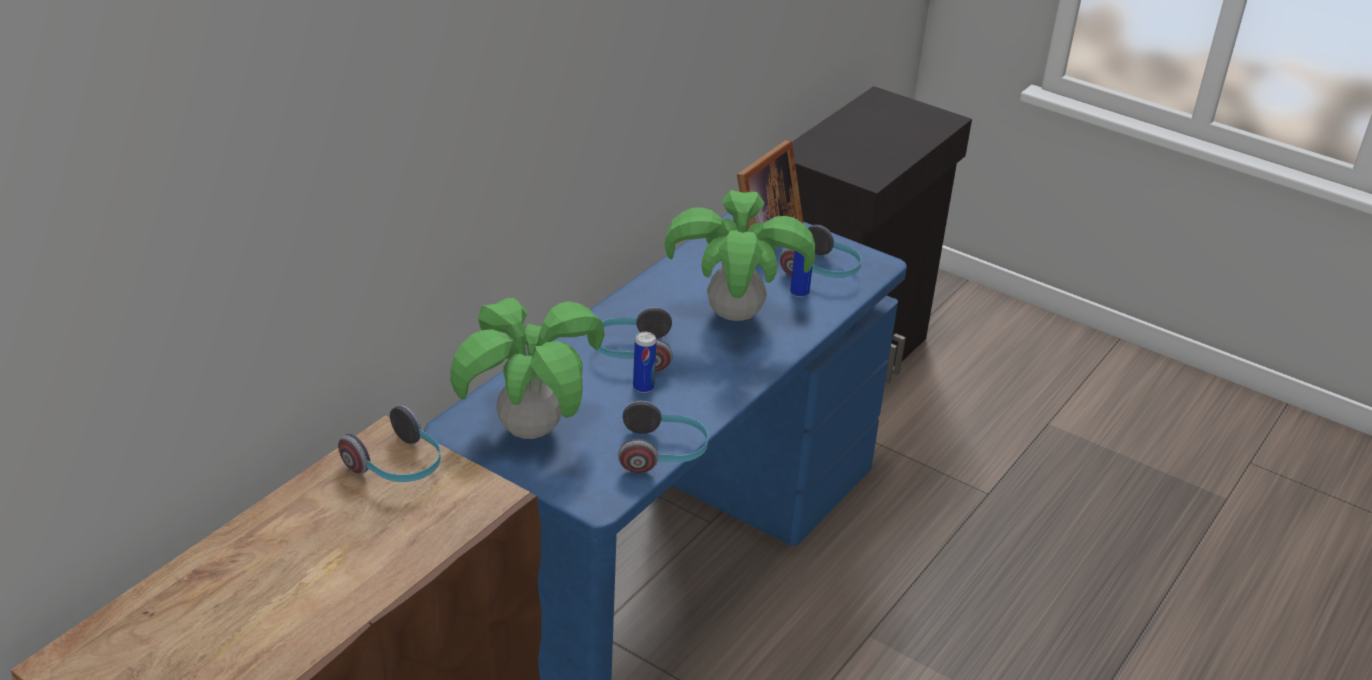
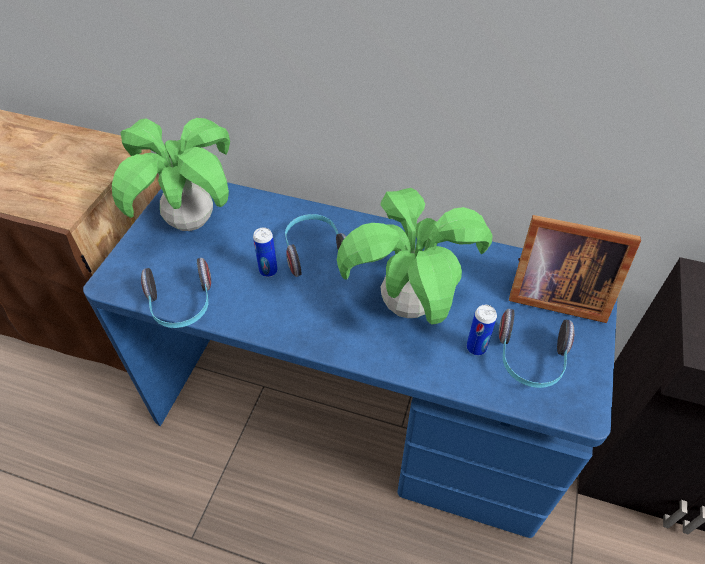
camera: 75 degrees right, 15 degrees up
headphones [338,405,441,482] -> none

